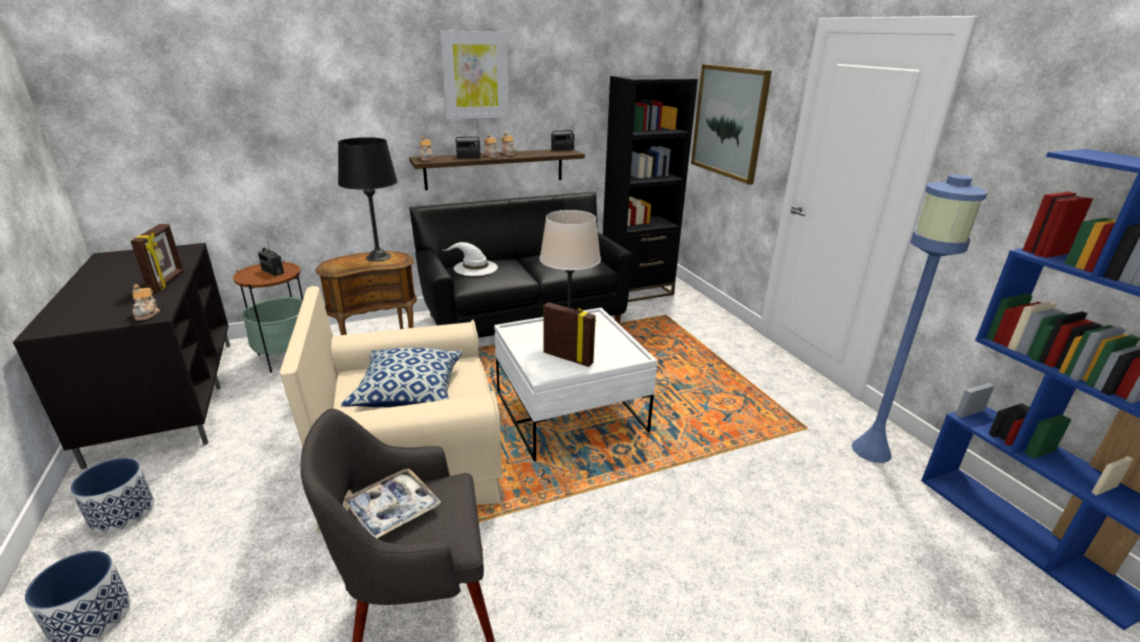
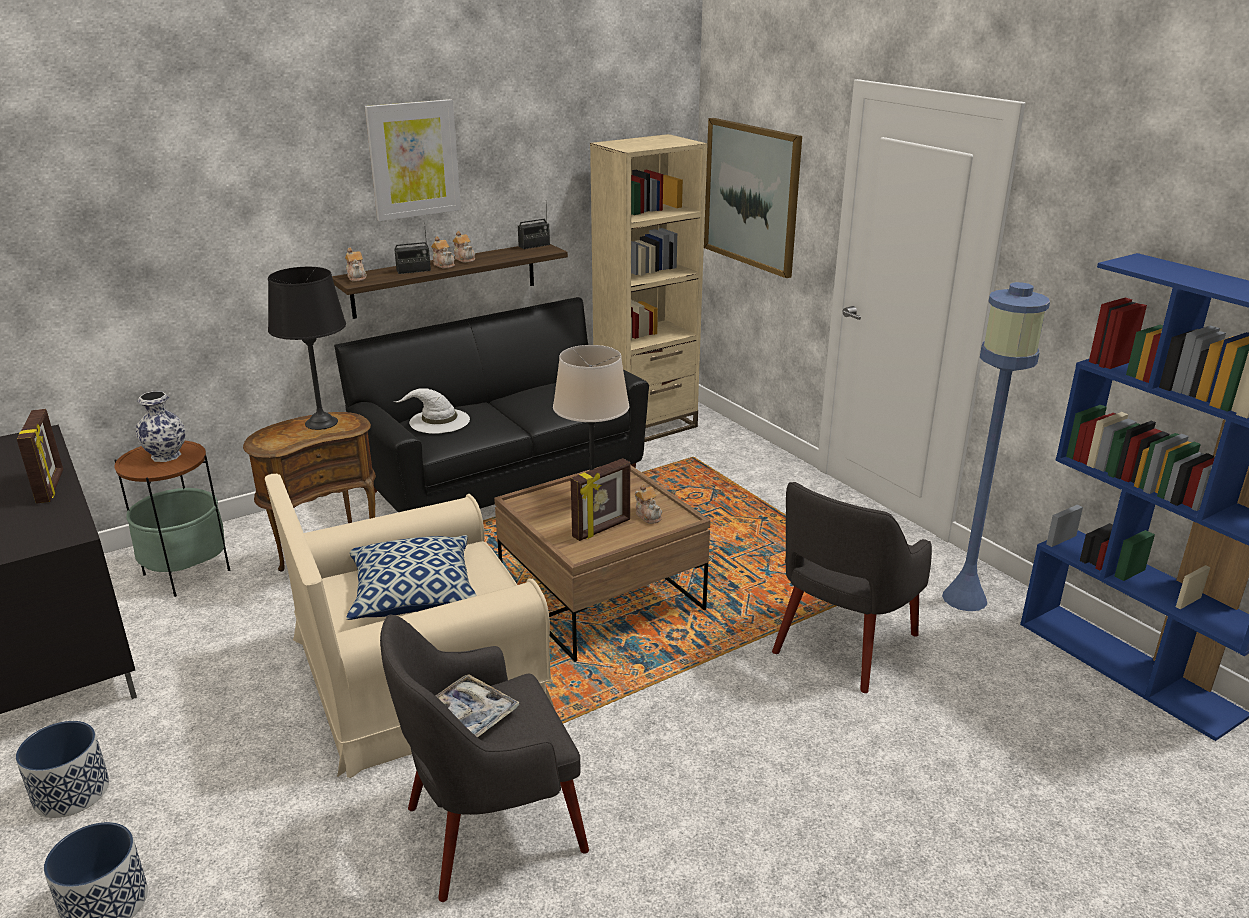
camera: 10 degrees left, 0 degrees up
teapot [132,284,160,321] -> teapot moved to [635,484,662,524]
radio [258,240,284,276] -> vase [136,391,186,462]
white coffee table [494,308,657,461] -> brown coffee table [494,465,711,662]
picture frame [543,302,596,367] -> picture frame turned 120 degrees clockwise [571,458,630,541]
black bookcase [603,75,698,302] -> beige bookcase [590,134,707,442]
none -> grey armchair [772,482,932,693]

